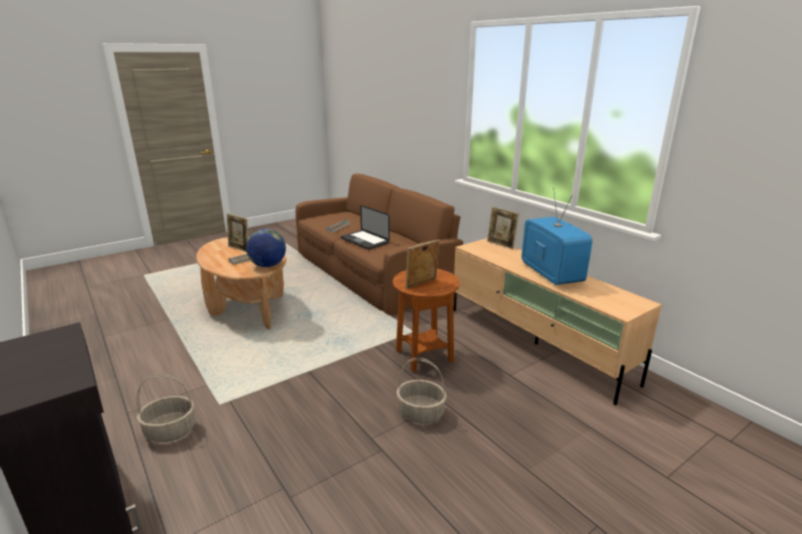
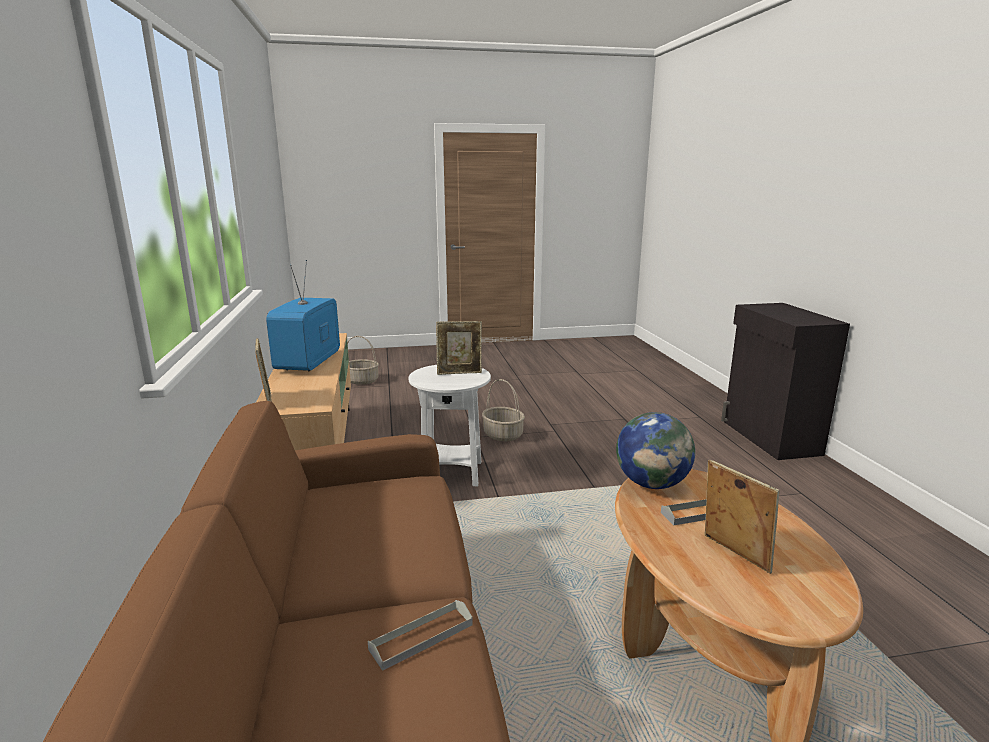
camera: 155 degrees left, 5 degrees down
basket [137,374,195,442] -> basket moved to [348,336,379,385]
laptop [341,205,390,250] -> none
brown side table [393,269,460,372] -> white side table [408,365,491,486]

